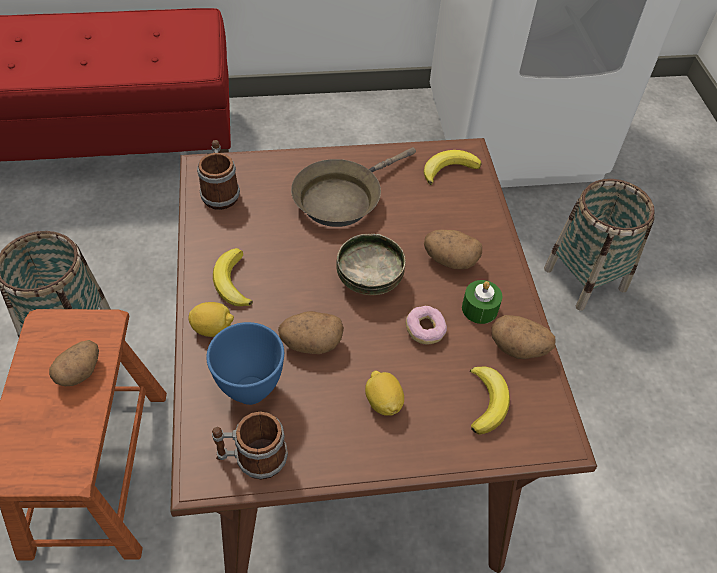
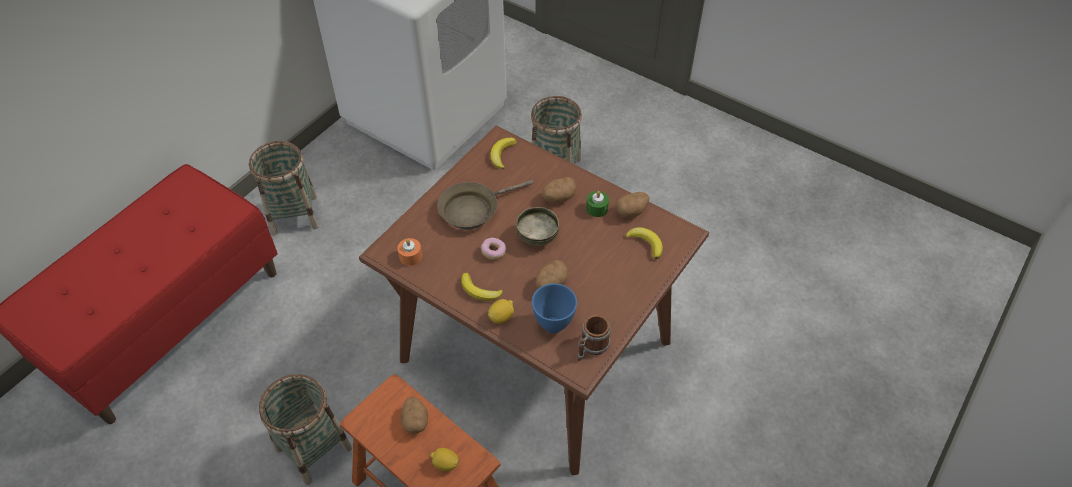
camera: 45 degrees left, 0 degrees up
mug [197,140,240,210] -> orange candle [398,238,422,266]
brown frying pan [291,147,416,227] -> brown frying pan turned 60 degrees clockwise [437,180,533,229]
lemon [365,371,404,416] -> lemon moved to [430,448,459,471]
donut [406,306,447,344] -> donut moved to [481,238,506,260]
none -> basket [249,141,319,236]

